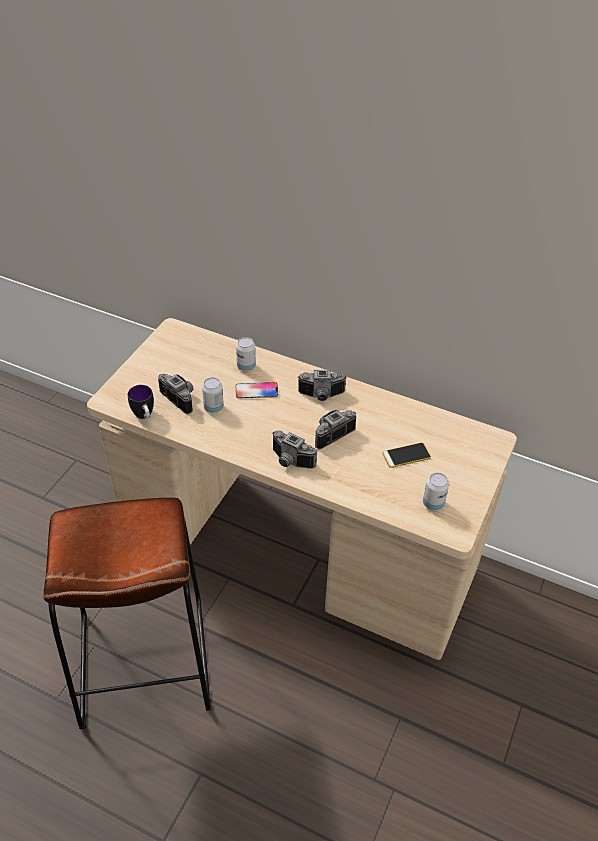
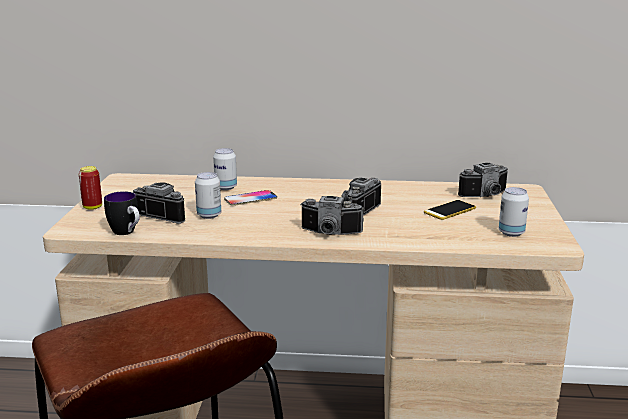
camera: 20 degrees left, 25 degrees down
camera [297,370,347,401] -> camera moved to [458,163,508,197]
none -> can [79,166,102,210]

